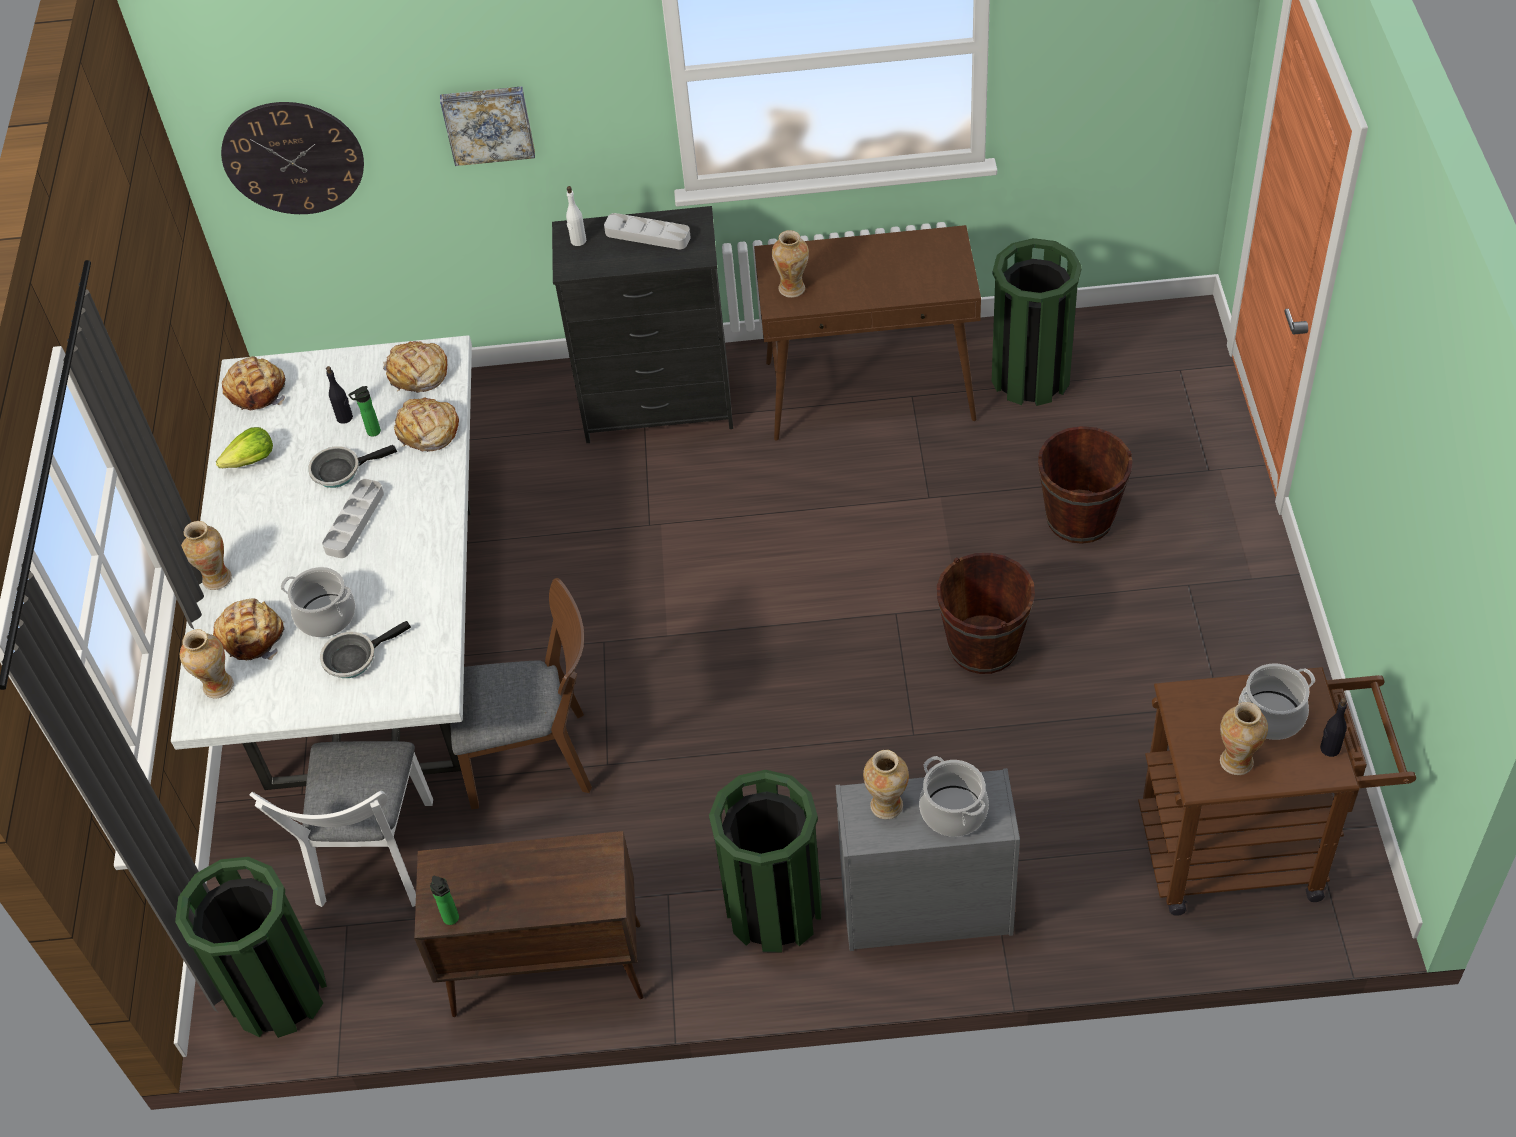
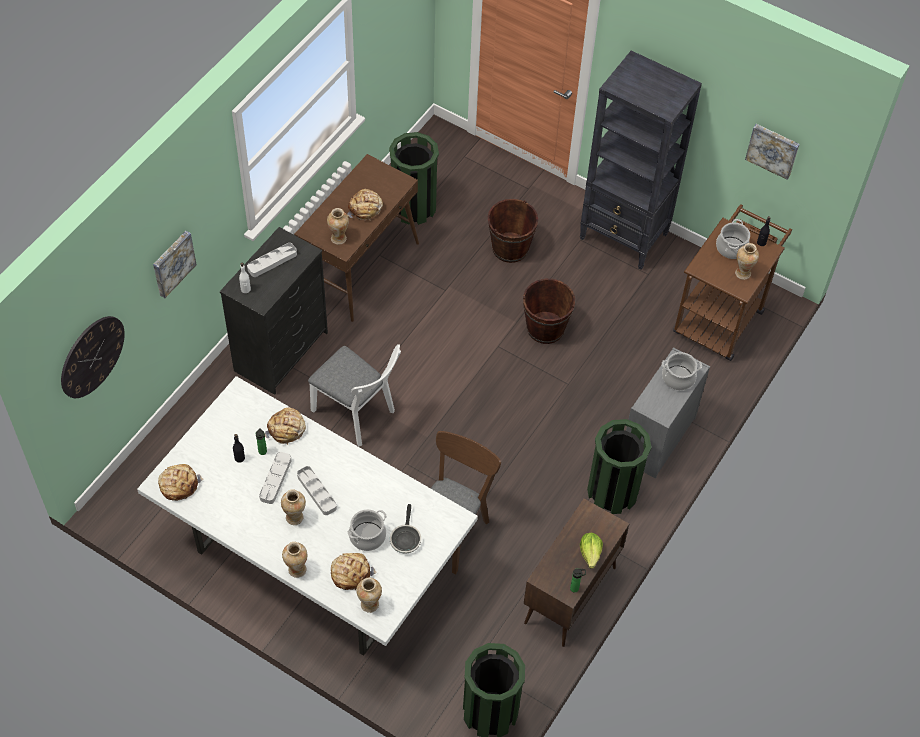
camera: 60 degrees left, 5 degrees up
lettuce [216,427,273,468] -> lettuce moved to [580,533,603,568]
white chair [249,741,433,907] -> white chair moved to [308,344,401,447]
frying pan [308,445,397,488] -> grey tray [259,452,291,504]
bread [383,341,447,393] -> bread moved to [347,189,383,220]
vase [863,750,909,819] -> vase moved to [281,489,306,525]
none -> black bookcase [580,50,702,270]
none -> picture [745,124,799,180]

